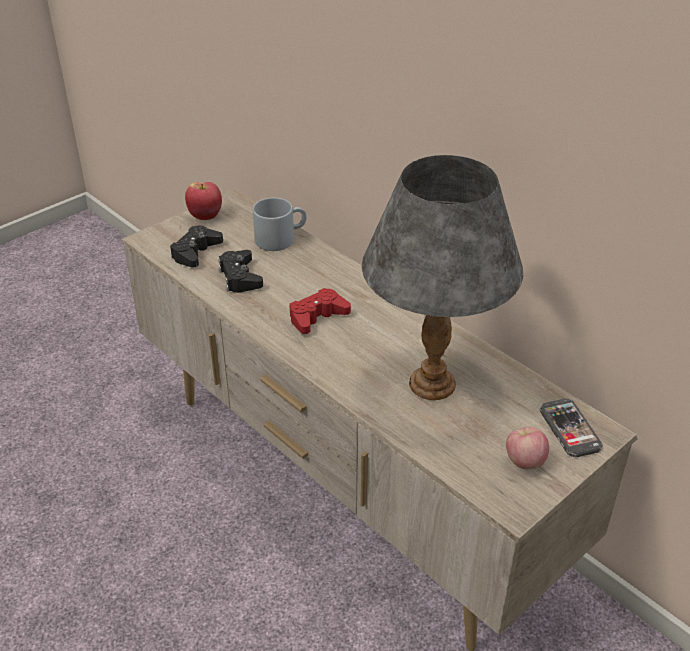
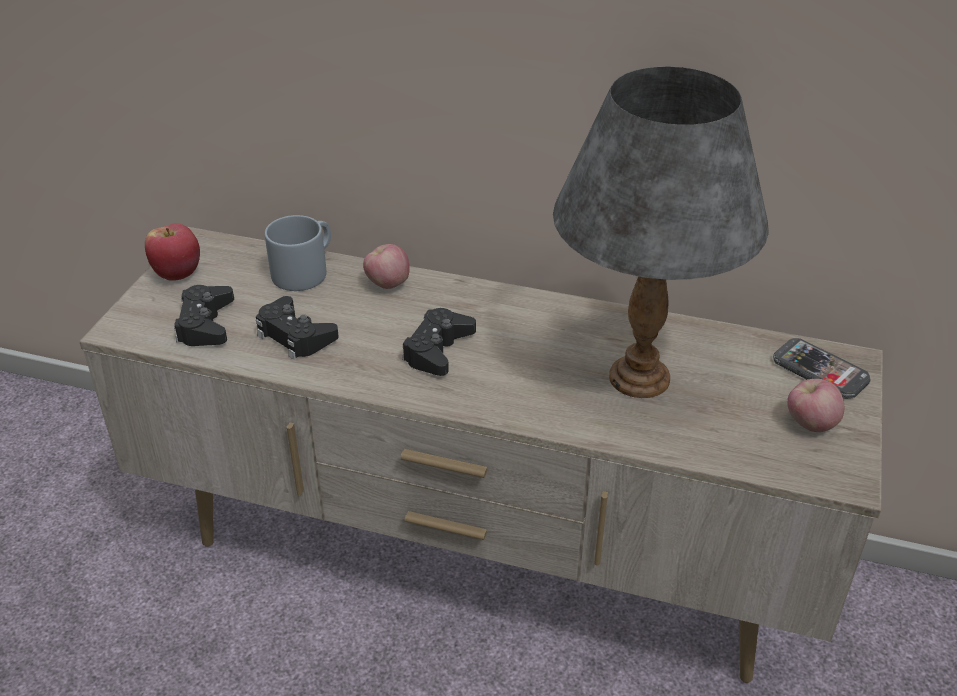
camera: 30 degrees left, 0 degrees up
red game controller [290,288,351,334] -> black game controller [402,308,476,376]
none -> apple [363,244,410,289]

